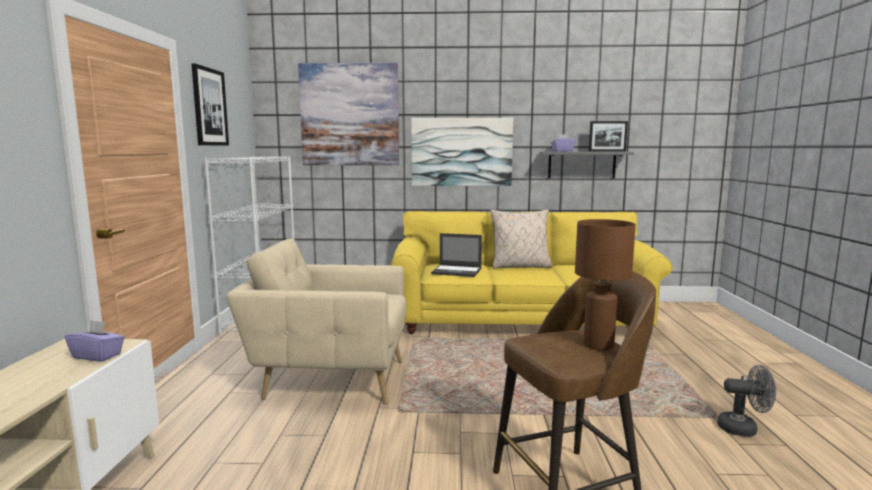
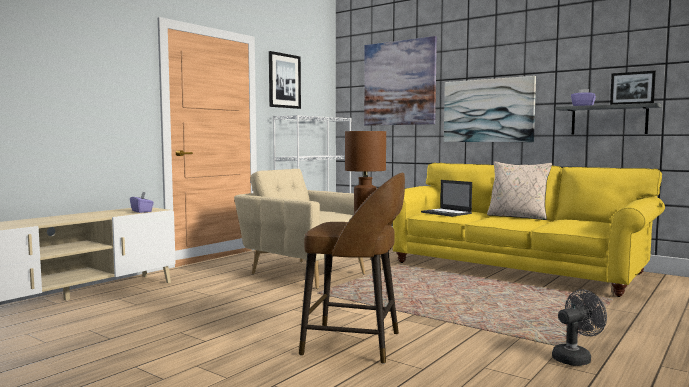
camera: 35 degrees right, 5 degrees down
grey fan [717,365,776,436] -> grey fan turned 75 degrees counterclockwise [552,289,607,366]

